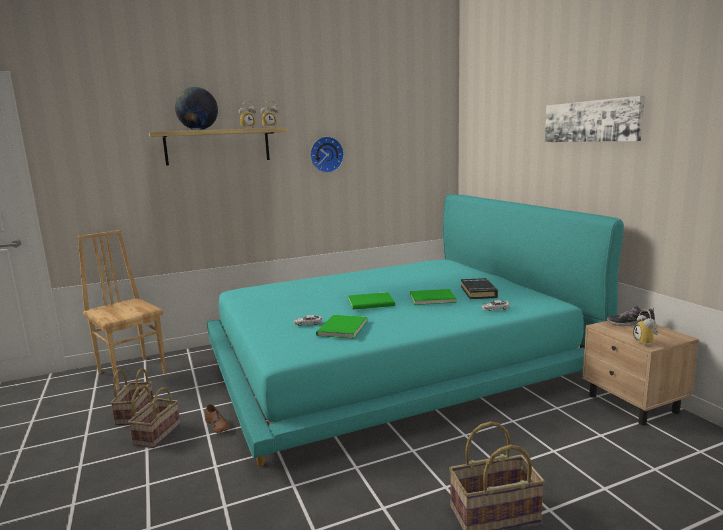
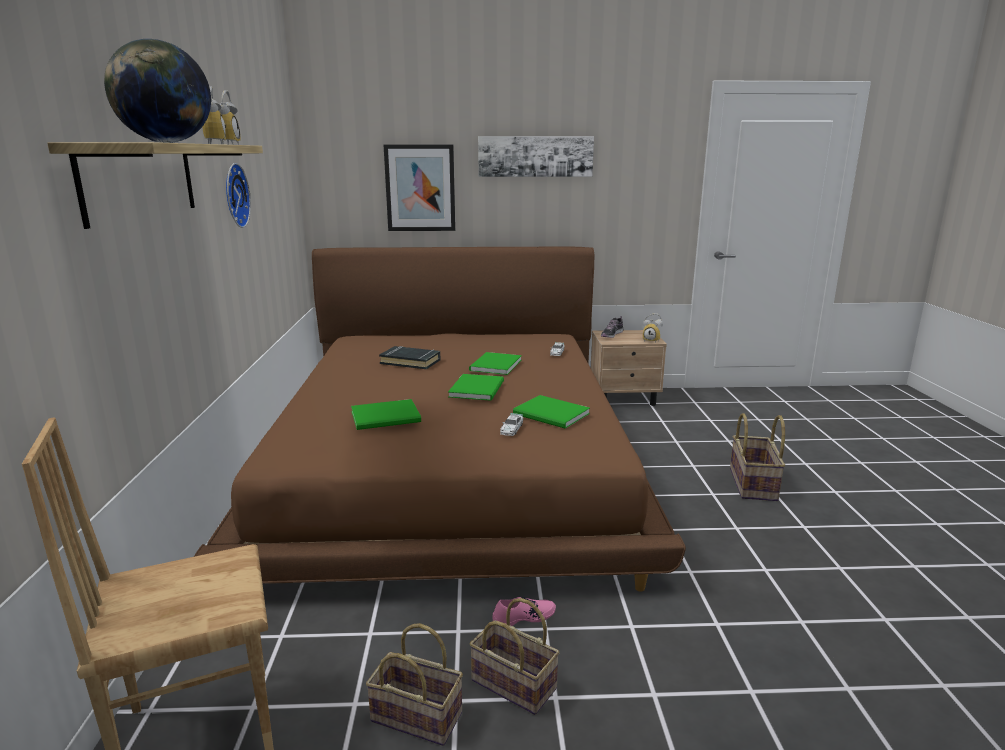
camera: 70 degrees left, 5 degrees up
brown shoe [205,404,230,433] -> pink shoe [492,597,556,626]
turquoise bed [207,194,624,466] -> brown bed [194,246,686,591]
black book [461,278,498,299] -> black book moved to [379,346,440,369]
none -> green book [351,399,421,430]
none -> picture [383,144,455,231]

